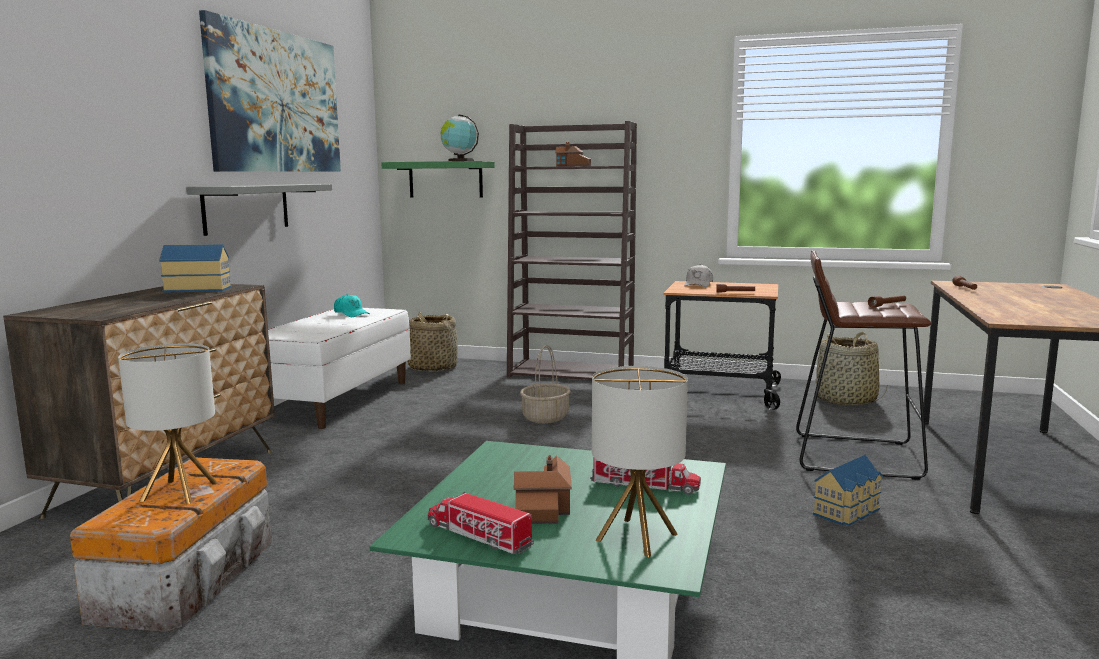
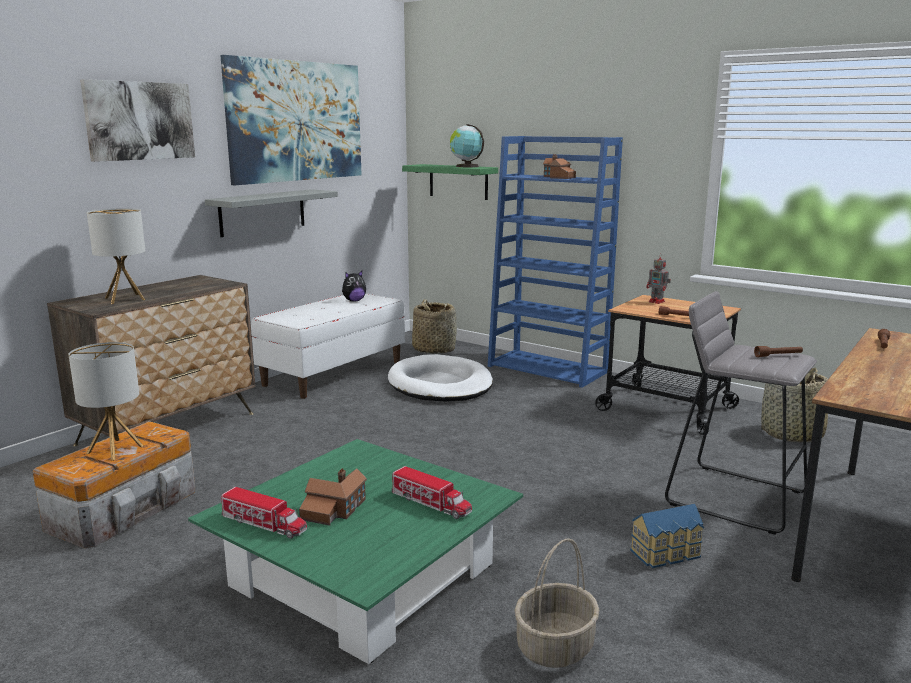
camera: 20 degrees right, 5 degrees up
toy house [159,244,231,293] -> none
turquoise cap [334,294,370,317] -> plush toy [342,271,366,302]
toy truck [428,491,534,554] -> toy truck turned 150 degrees clockwise [221,487,307,539]
brown bookcase [507,121,637,380] -> blue bookcase [488,136,623,388]
basket [520,345,571,424] -> basket moved to [515,538,599,668]
table lamp [592,366,688,557] -> table lamp moved to [87,208,146,304]
white cap [684,264,713,287] -> toy robot [647,253,671,304]
brown stool [796,251,932,480] -> grey stool [665,291,817,535]
none -> picture [80,79,195,162]
none -> white dog bed [388,354,493,401]

